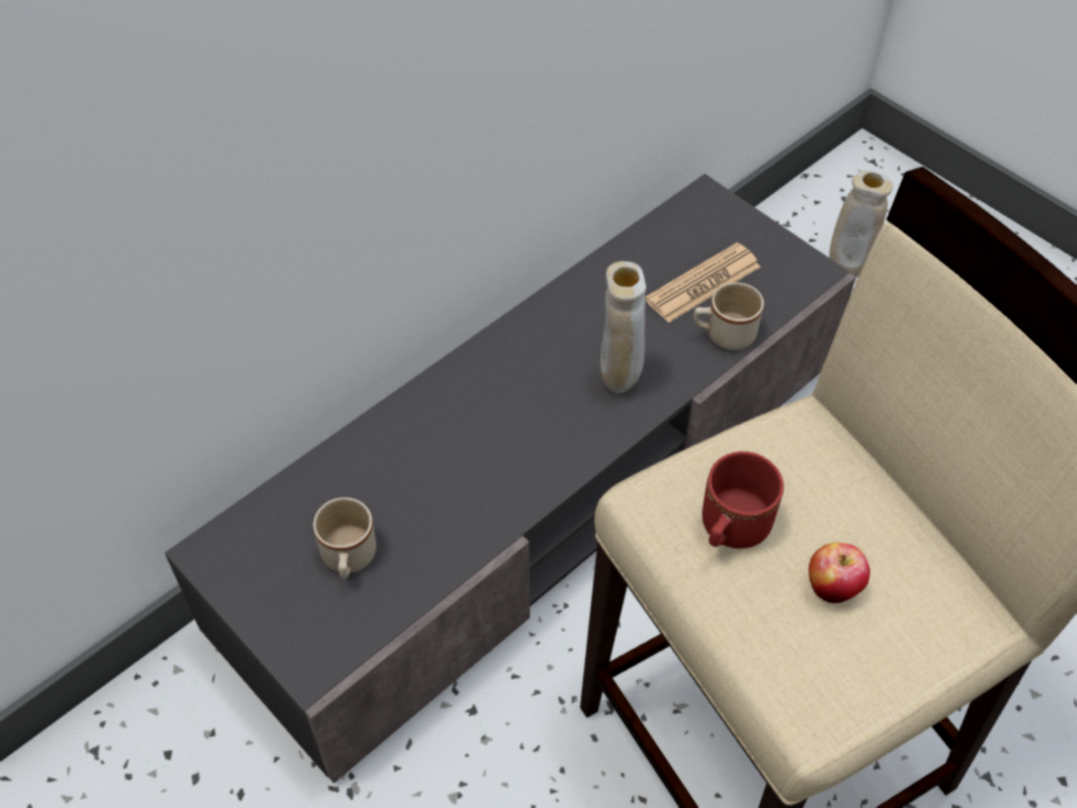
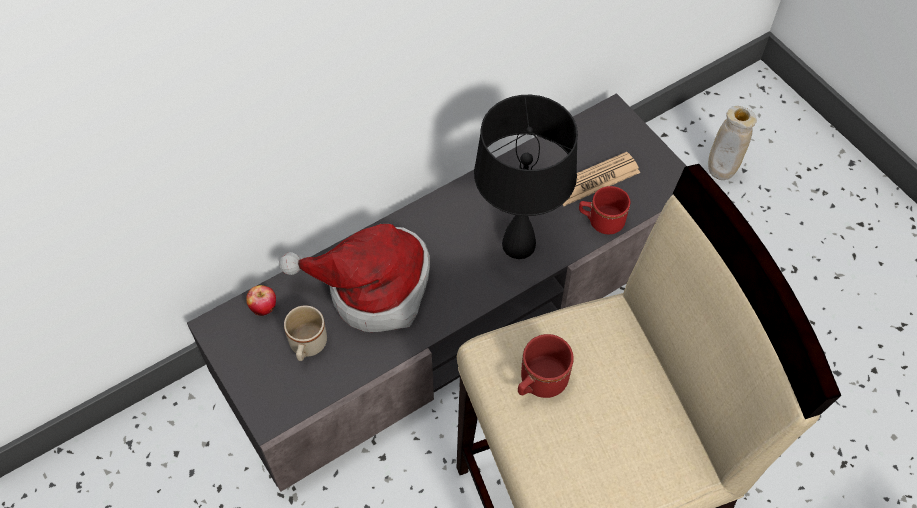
camera: 10 degrees right, 5 degrees up
beige vase [600,261,646,393] -> black table lamp [474,95,578,259]
beige mug [693,282,764,350] -> red mug [579,186,630,234]
apple [809,543,870,603] -> apple moved to [246,285,276,316]
none -> hat [279,224,430,332]

